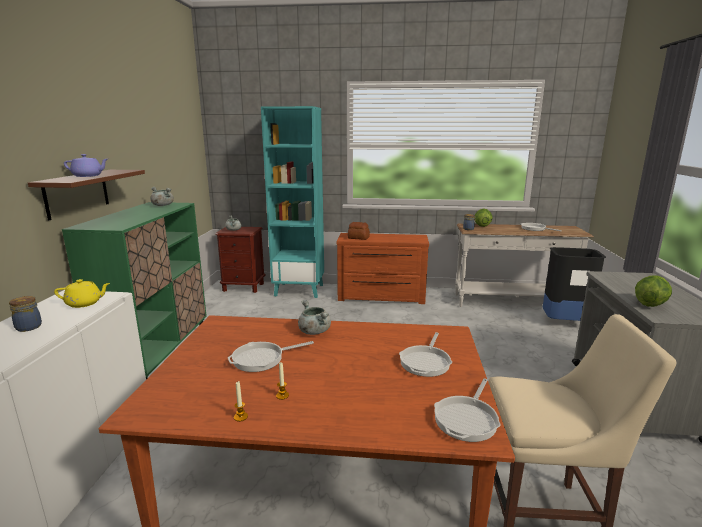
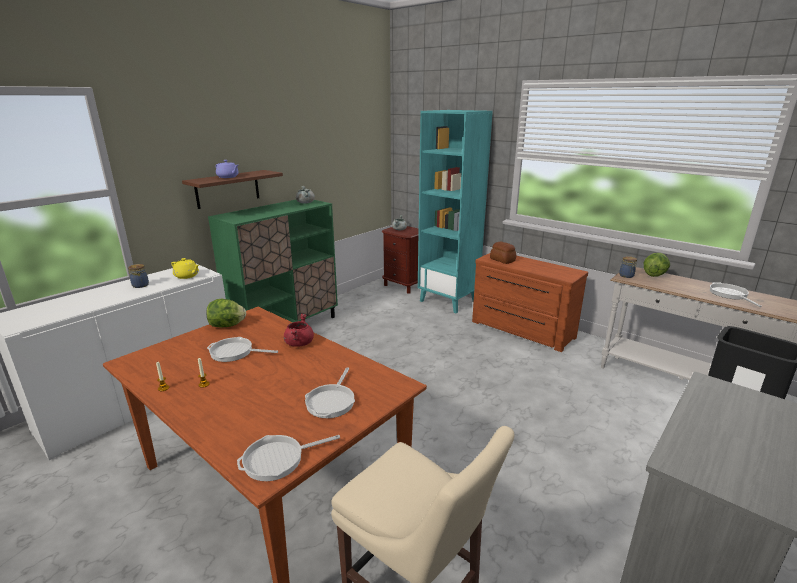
camera: 35 degrees right, 5 degrees up
grey cooking pot [298,300,331,335] -> red cooking pot [284,314,314,346]
frying pan [399,332,452,377] -> frying pan turned 45 degrees counterclockwise [305,367,355,418]
lettuce [635,275,672,307] -> lettuce moved to [206,299,246,327]

